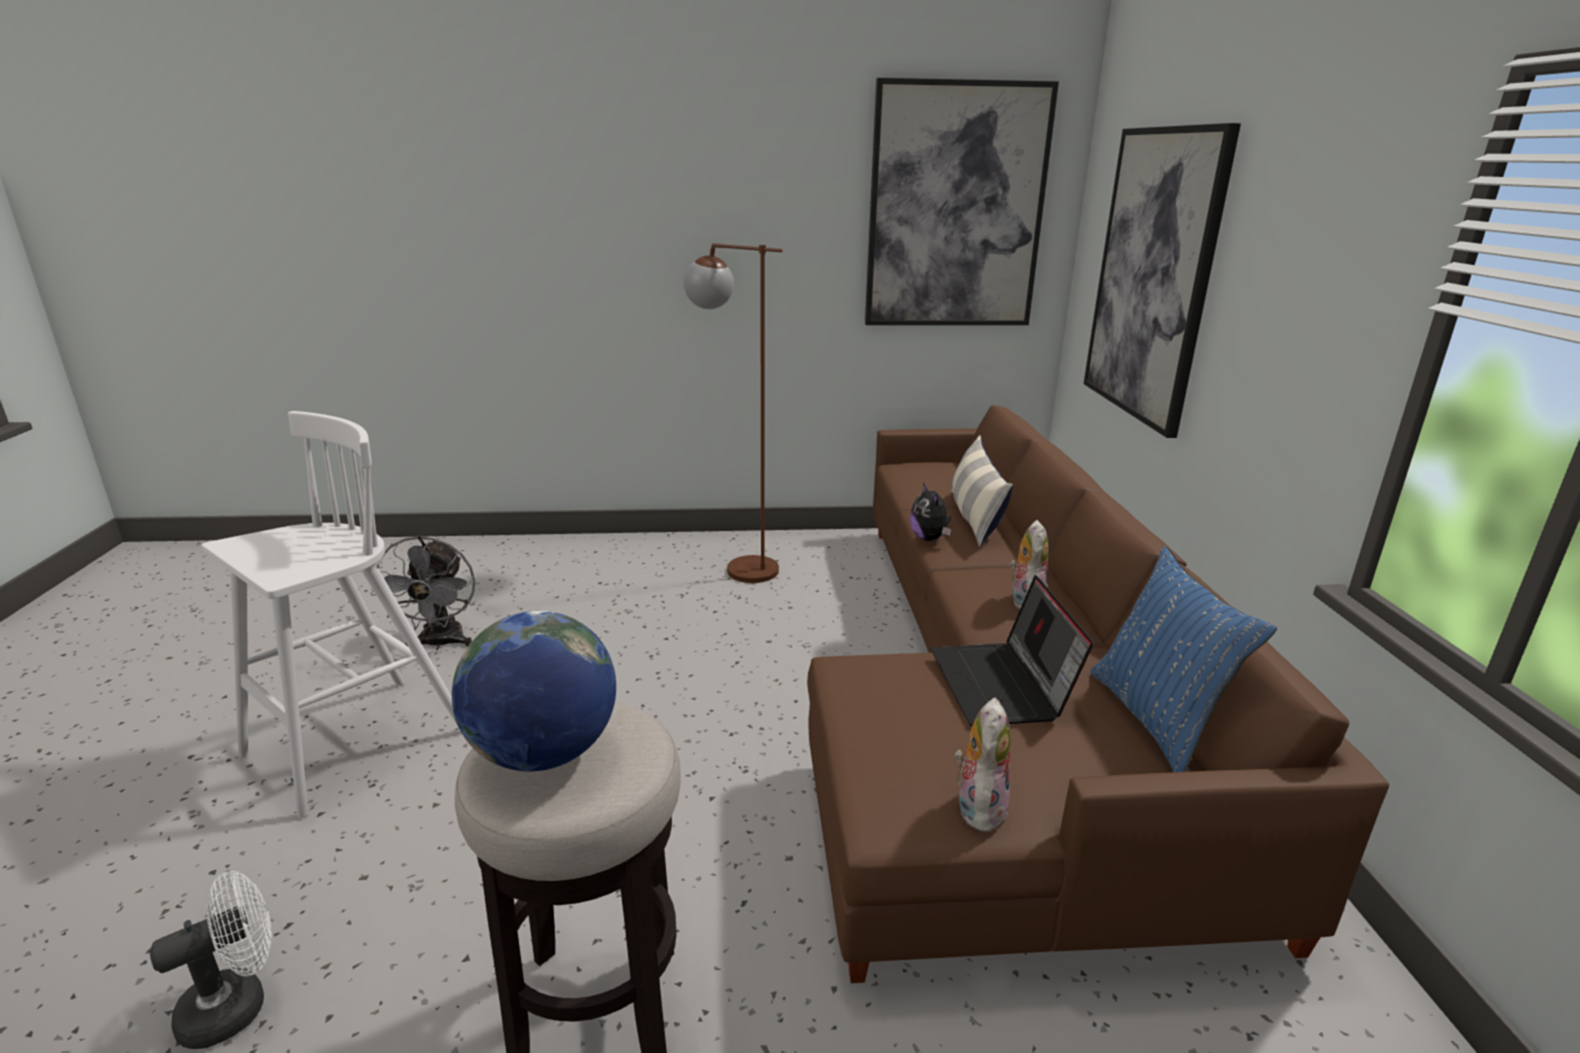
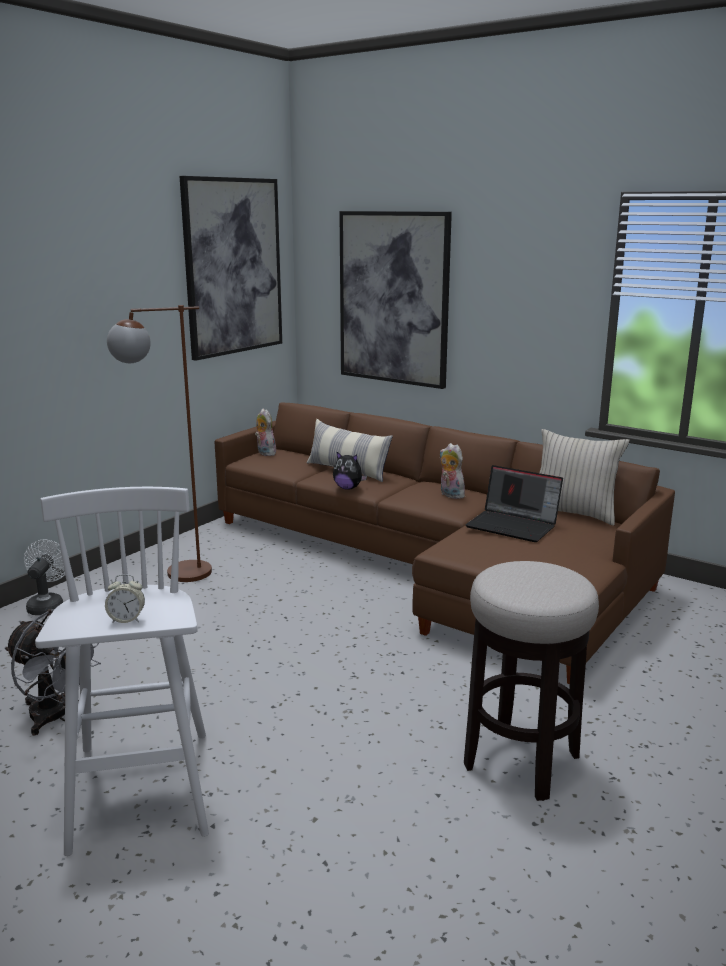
camera: 50 degrees left, 5 degrees down
white fan [149,871,272,1049] -> white fan moved to [24,540,69,615]
globe [452,611,616,771] -> none
plush toy [955,698,1010,832] -> plush toy moved to [255,409,278,456]
blue pillow [1090,546,1277,772] -> beige pillow [539,429,630,526]
none -> alarm clock [105,574,145,623]

